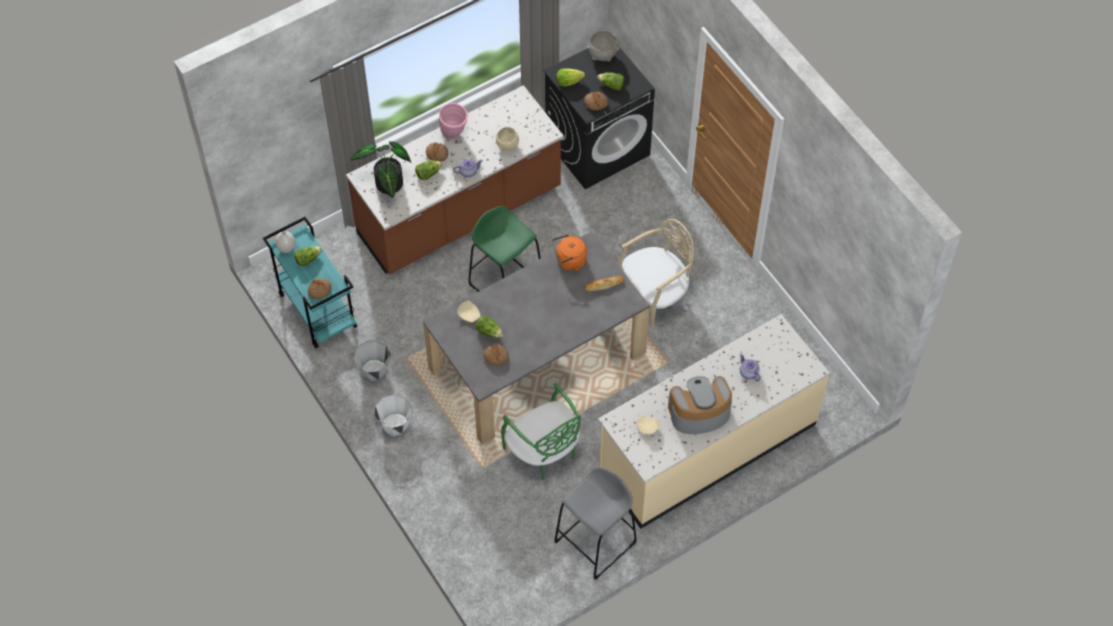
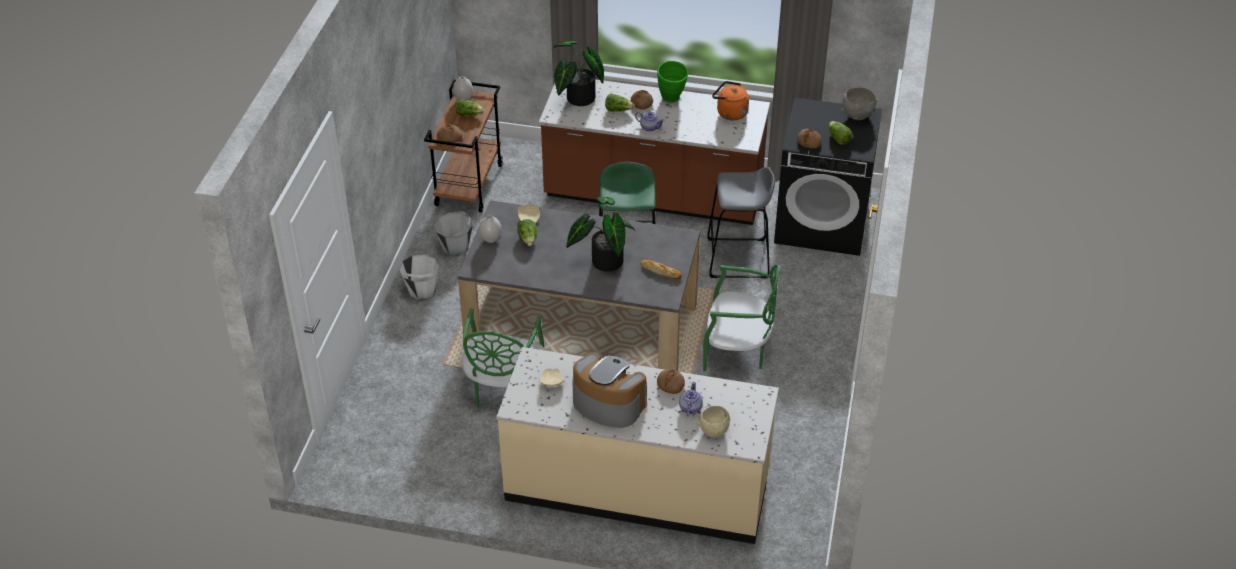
camera: 45 degrees right, 15 degrees down
turquoise cart [263,217,357,348] -> brown cart [424,80,503,213]
pink vase [439,103,468,140] -> green vase [657,61,688,103]
bread [484,344,509,365] -> bread moved to [657,369,685,394]
beige bowl [496,127,519,151] -> beige bowl moved to [698,406,730,437]
orange kettle [552,234,587,271] -> orange kettle moved to [712,81,749,120]
grey stool [554,467,637,580] -> grey stool moved to [707,167,775,278]
lettuce [556,68,585,86] -> none
beige chair [618,219,694,329] -> green chair [703,265,779,371]
none -> white vase [479,215,501,243]
none -> potted plant [566,197,635,272]

